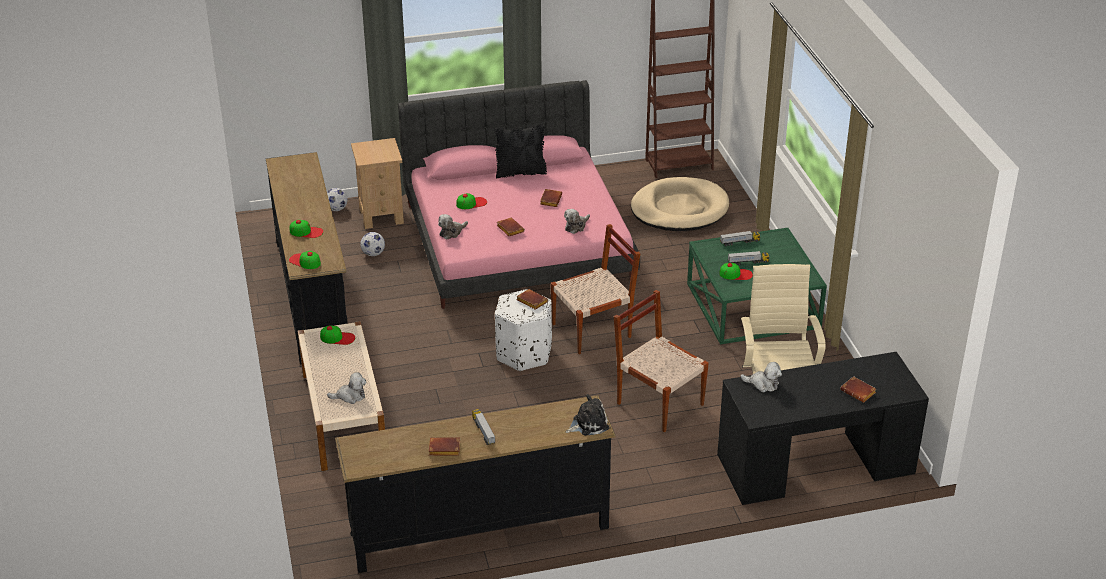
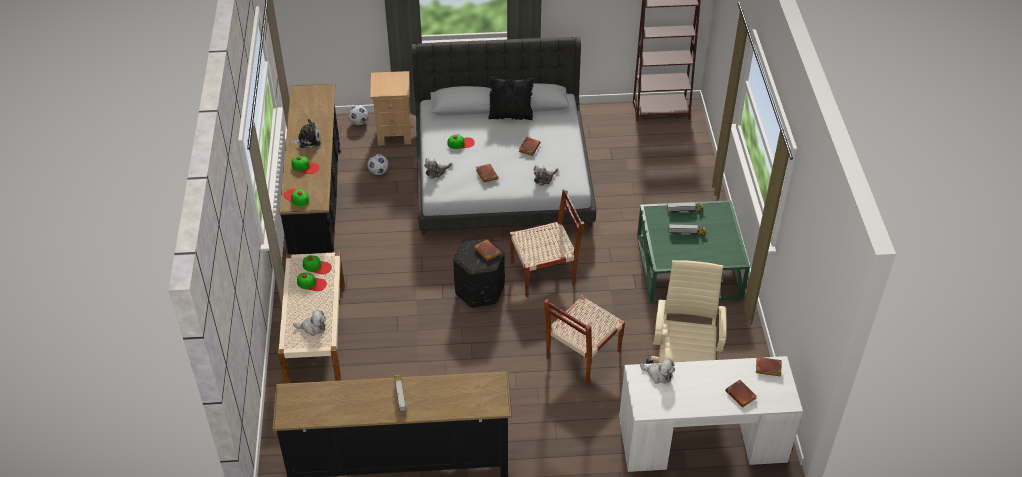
camera: 10 degrees right, 10 degrees up
pink bed [398,80,640,309] -> grey bed [411,37,596,235]
brown book [429,437,460,455] -> brown book moved to [756,357,782,377]
white ottoman [495,289,552,371] -> black ottoman [453,238,505,308]
plush toy [566,394,610,436] -> plush toy moved to [290,119,321,148]
chair [614,290,709,432] -> chair turned 105 degrees counterclockwise [544,295,625,385]
beige dog bed [631,177,729,231] -> none
black desk [717,352,929,505] -> white desk [619,356,803,472]
cap [719,263,753,280] -> cap moved to [297,272,327,291]

